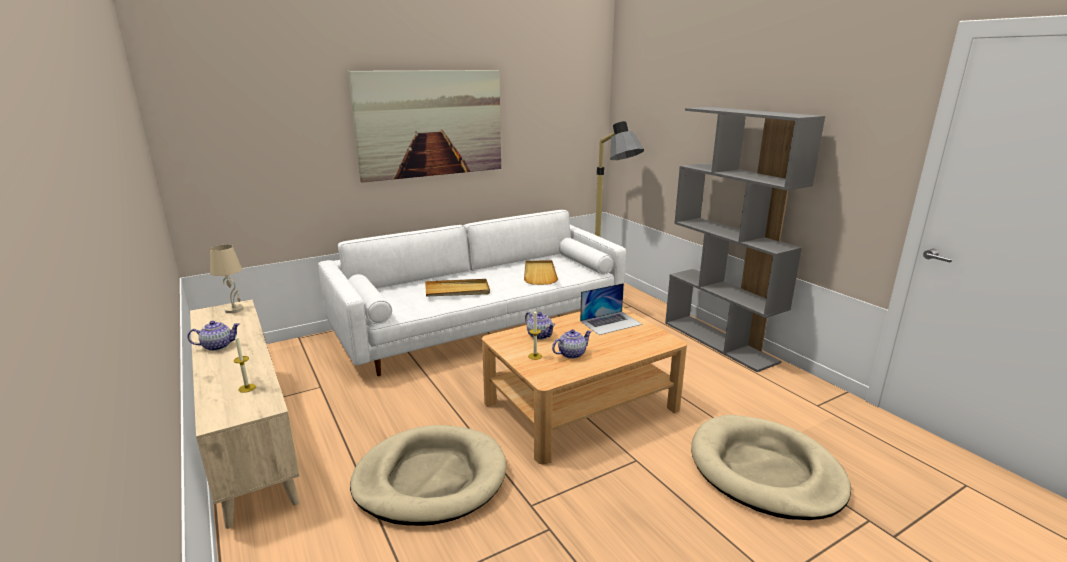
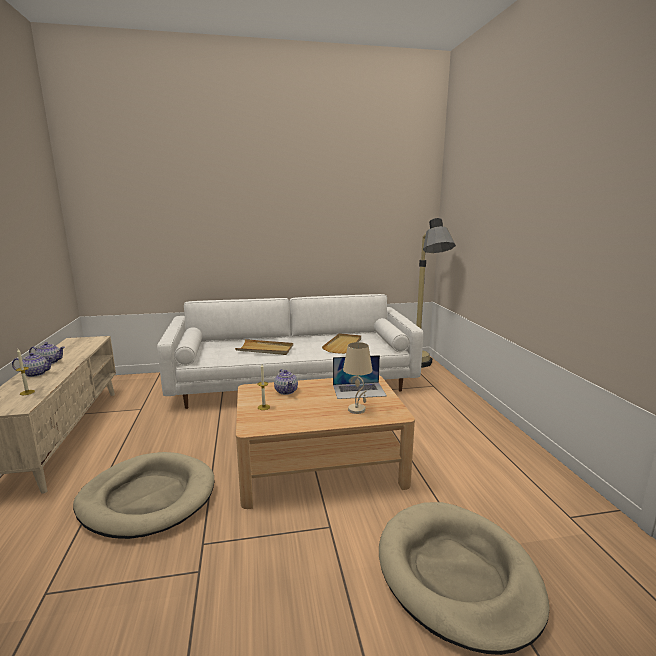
camera: 20 degrees right, 5 degrees down
beige table lamp [210,245,244,313] -> beige table lamp moved to [343,342,373,414]
picture [348,70,501,183] -> none
teapot [552,329,592,359] -> teapot moved to [12,353,54,377]
grey bookcase [665,107,825,372] -> none

